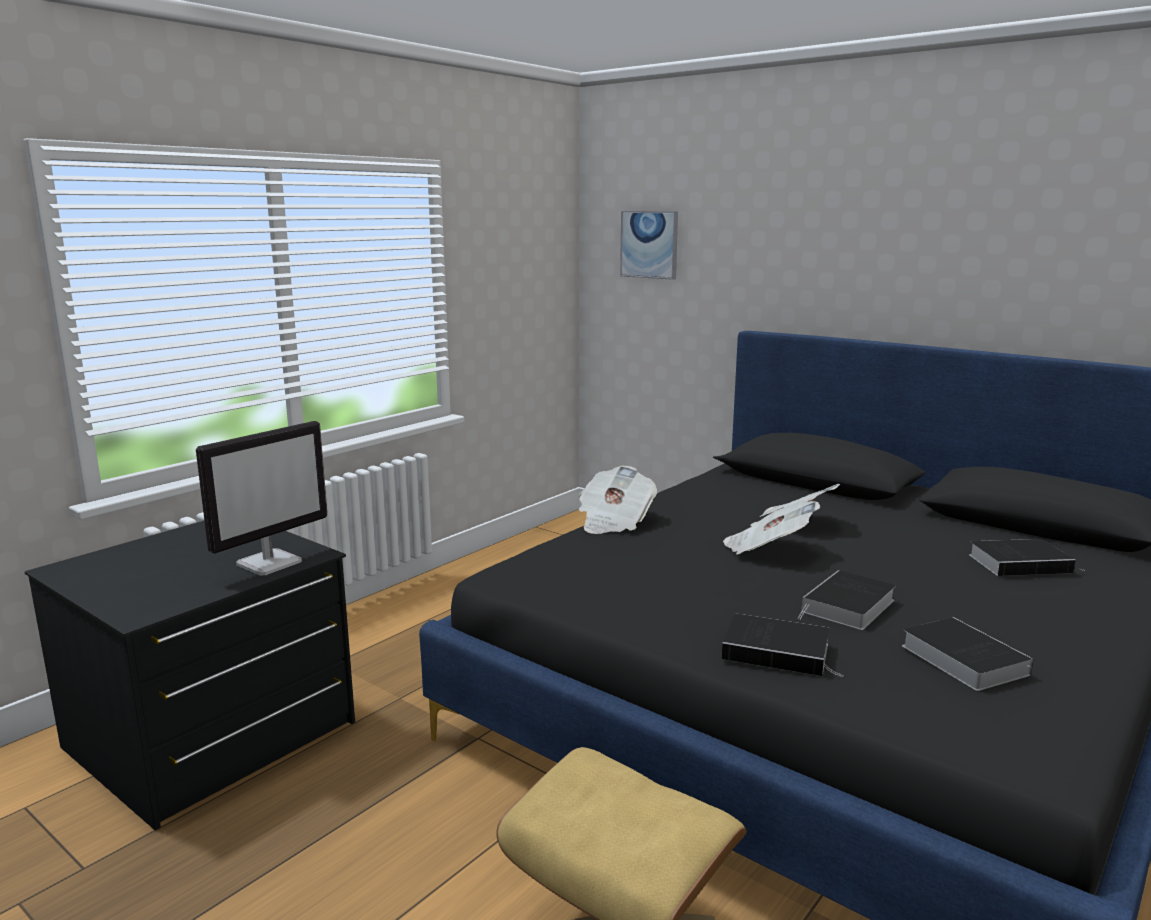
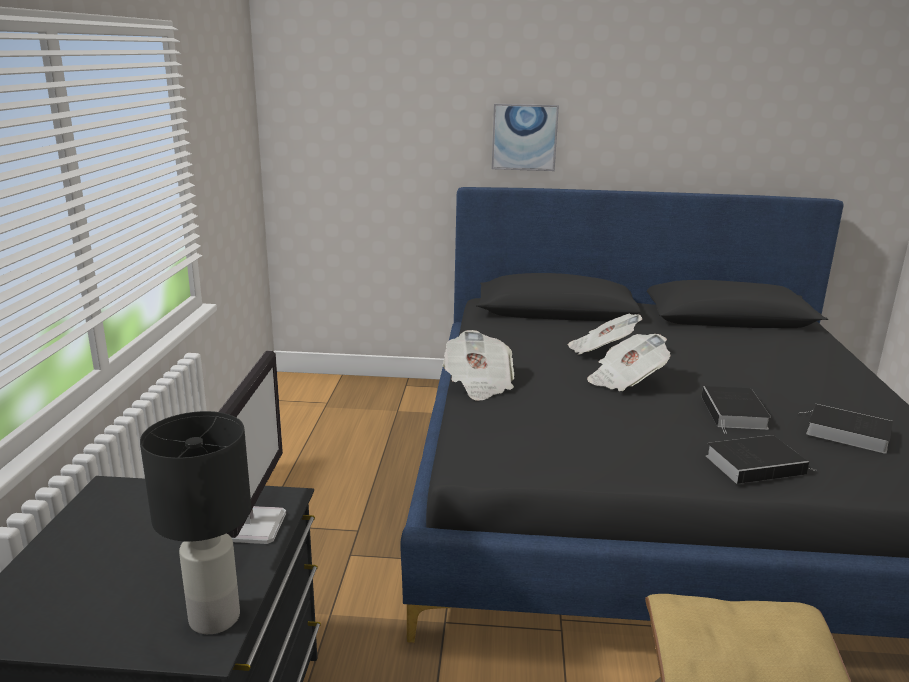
camera: 35 degrees left, 5 degrees up
picture [620,211,678,280] -> picture moved to [492,104,559,171]
book [969,539,1084,576] -> none
none -> black table lamp [140,411,251,634]

